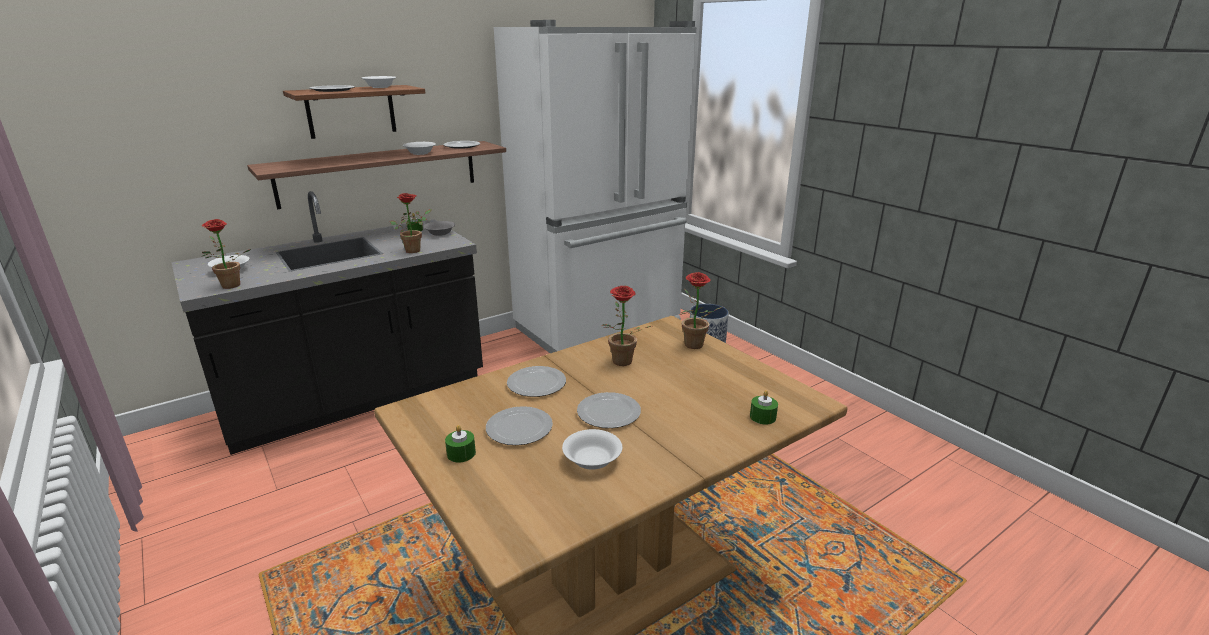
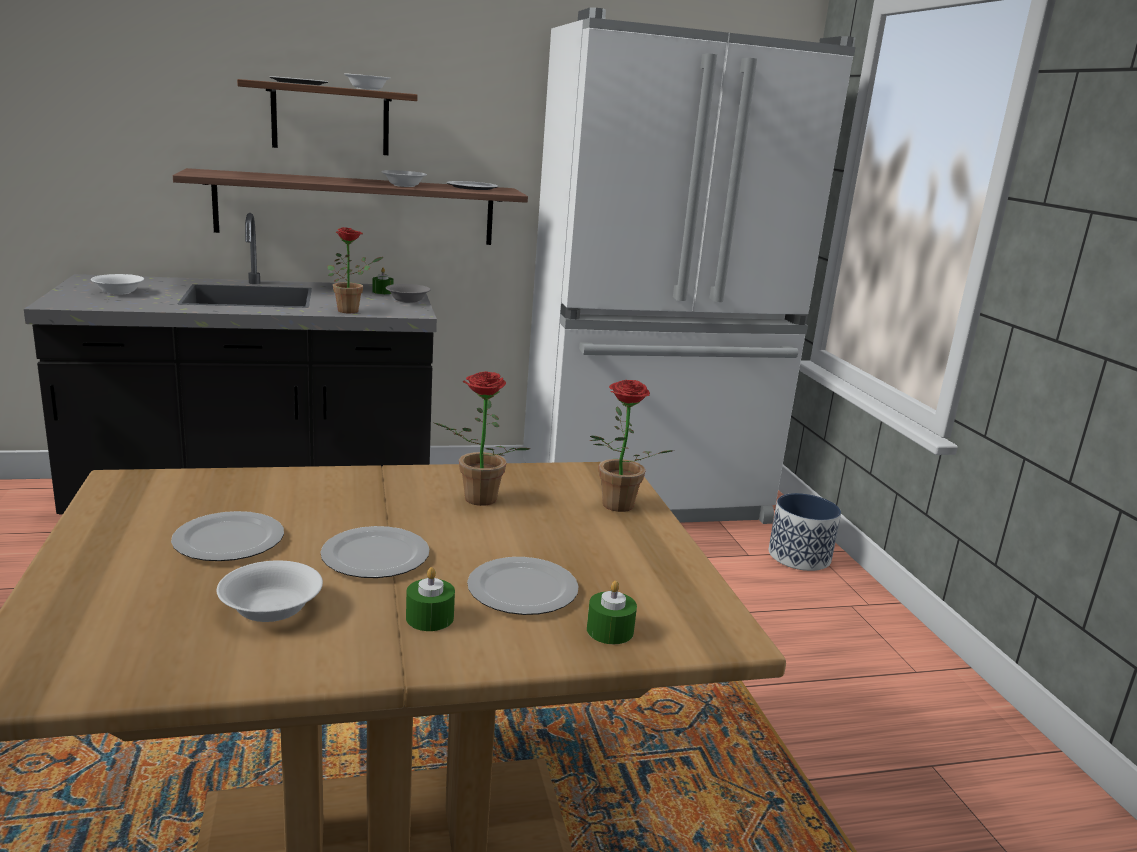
camera: 20 degrees right, 5 degrees down
potted plant [202,219,251,289] -> none
green candle [445,425,476,463] -> green candle moved to [406,567,455,631]
plate [507,366,566,397] -> plate moved to [467,557,579,615]

